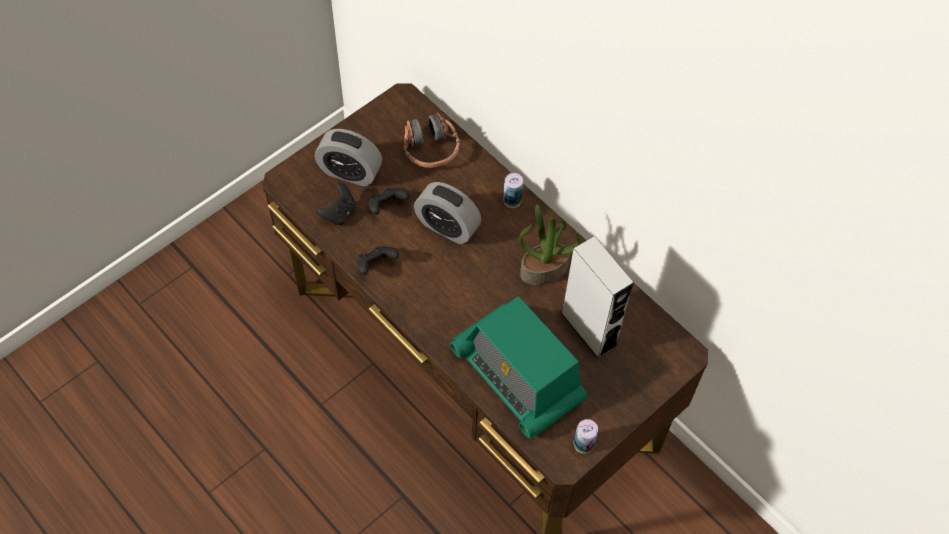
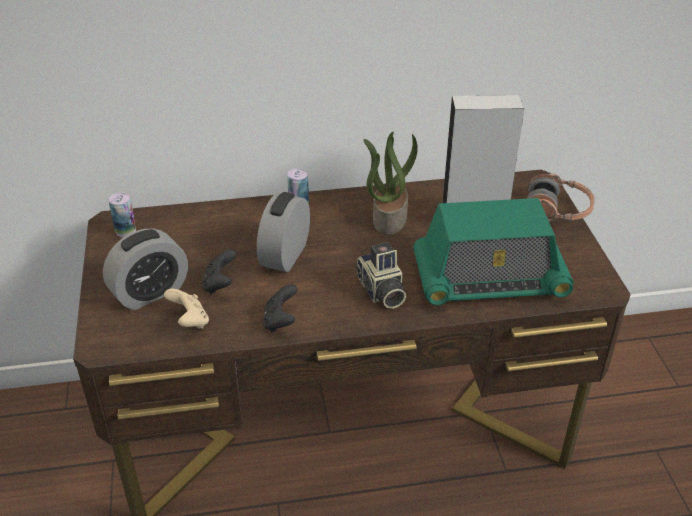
camera: 55 degrees left, 20 degrees down
black game controller [317,183,356,225] -> beige game controller [164,288,209,329]
headphones [404,113,460,168] -> headphones moved to [527,173,595,222]
alarm clock [414,182,481,244] -> alarm clock turned 135 degrees clockwise [257,192,310,272]
can [574,419,598,454] -> can moved to [109,193,136,237]
none -> camera [355,242,406,309]

